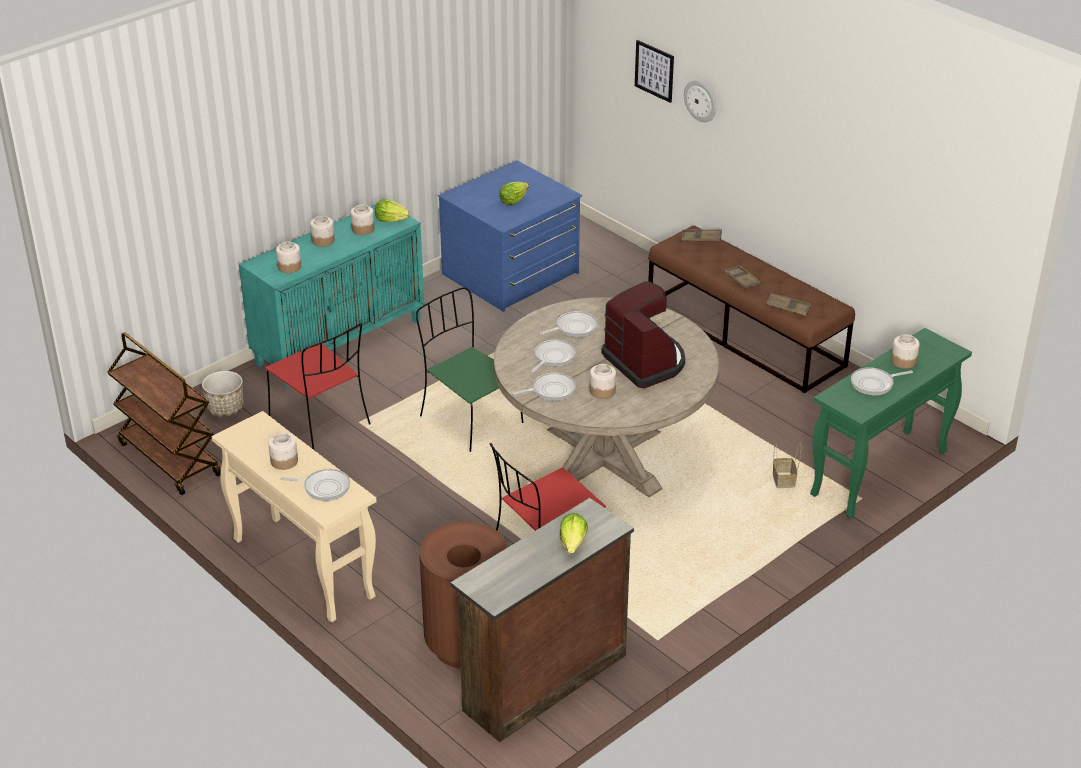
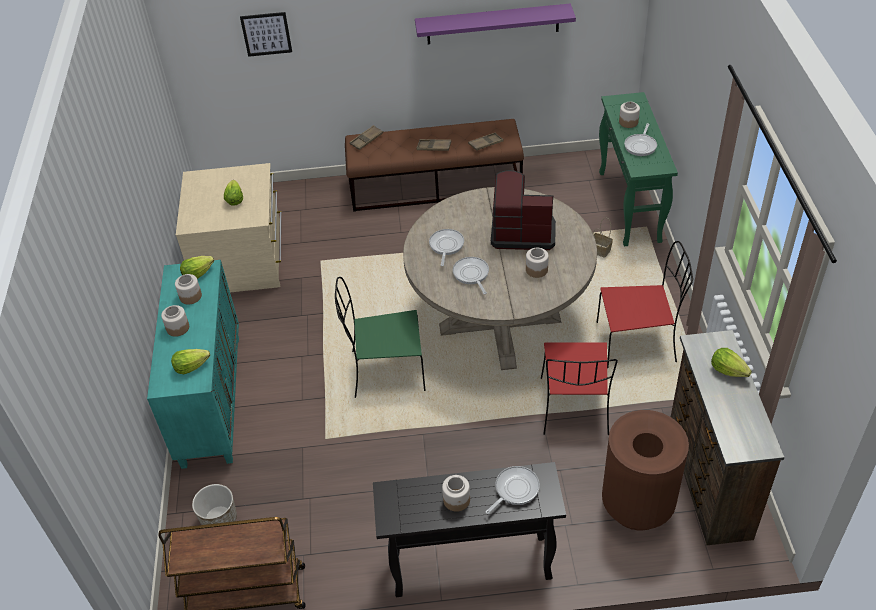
camera: 50 degrees left, 10 degrees up
beige console table [211,411,377,623] -> black console table [373,462,566,597]
red chair [265,323,370,450] -> red chair moved to [596,241,693,368]
jar [276,241,301,273] -> lettuce [171,349,210,374]
blue dresser [438,160,582,312] -> beige dresser [176,163,282,292]
frying pan [512,373,576,401] -> none
wall clock [684,80,716,122] -> none
none -> purple shelf [415,3,576,44]

